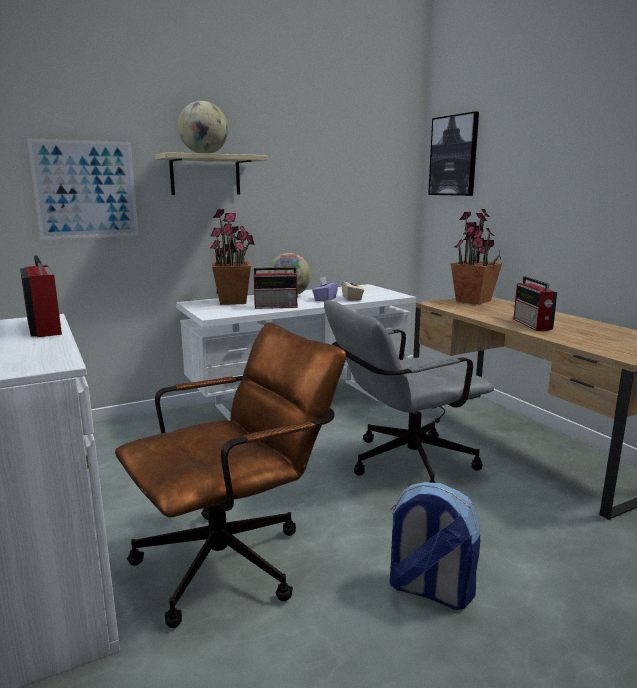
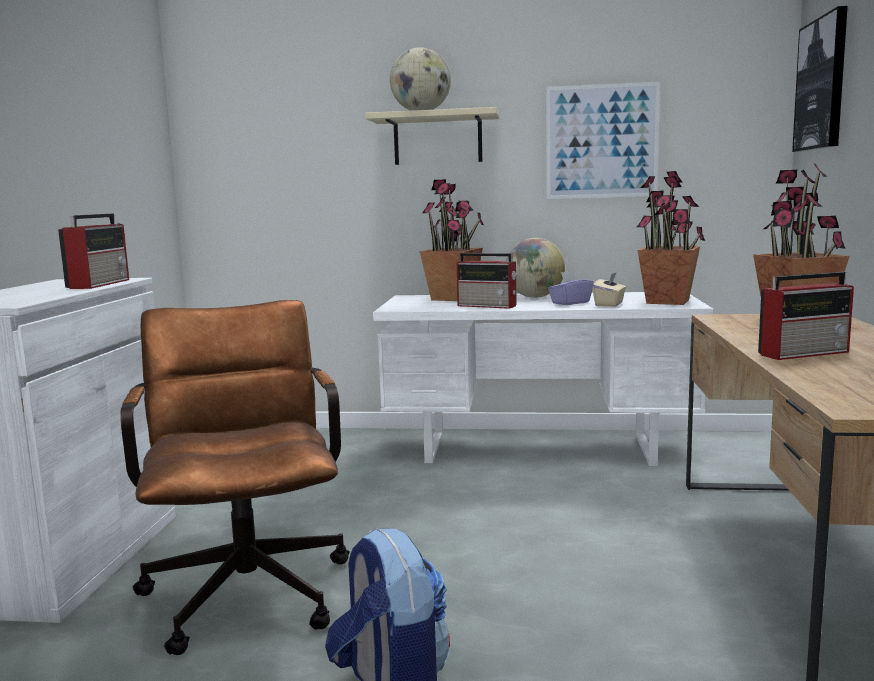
camera: 35 degrees right, 5 degrees down
picture [27,138,139,240] -> picture moved to [546,82,660,199]
brown office chair [115,322,346,628] -> brown office chair turned 105 degrees counterclockwise [120,300,350,655]
grey office chair [324,300,494,483] -> none
radio [513,276,557,331] -> radio turned 135 degrees counterclockwise [758,272,854,360]
none -> potted plant [637,171,705,305]

